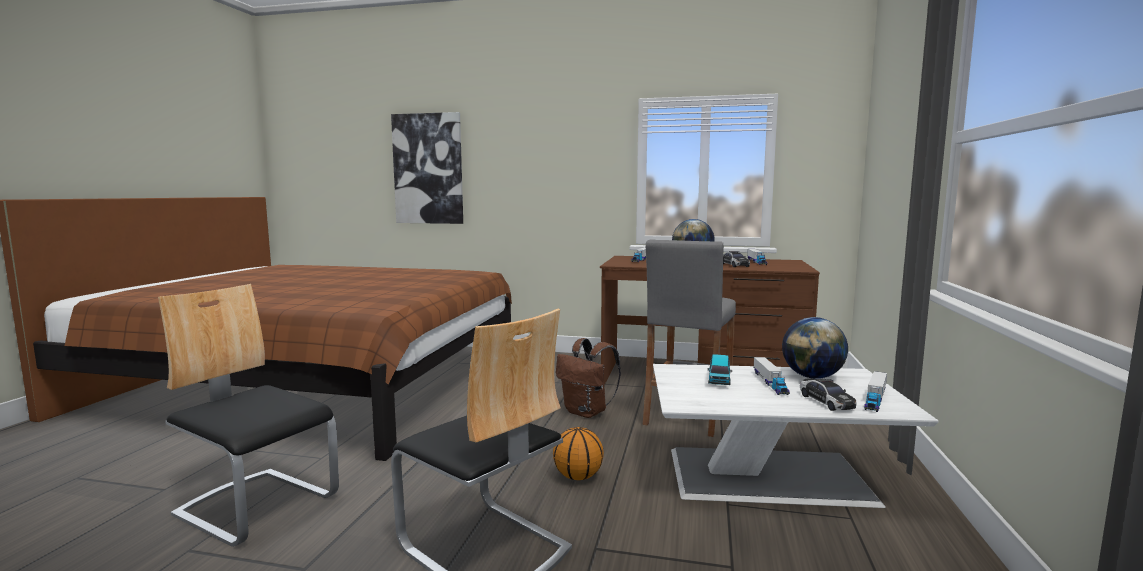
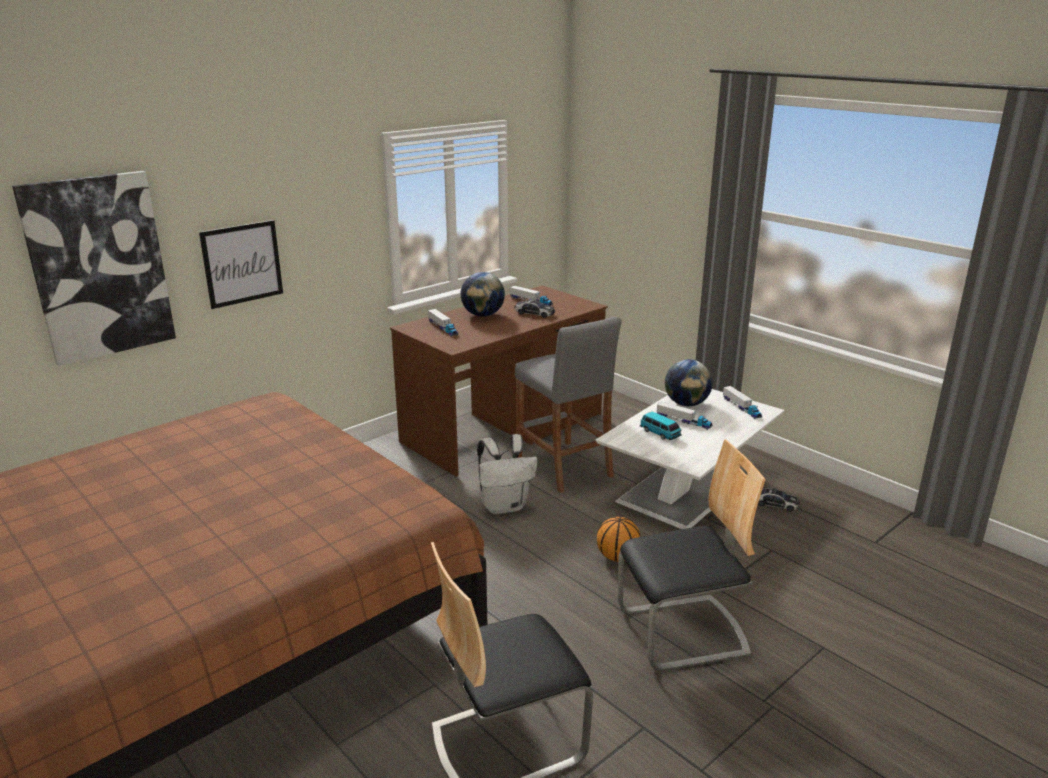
camera: 55 degrees left, 15 degrees up
brown backpack [556,338,621,418] -> white backpack [477,434,537,514]
toy car [800,378,856,411] -> toy car moved to [758,488,800,511]
none -> picture [199,220,283,309]

